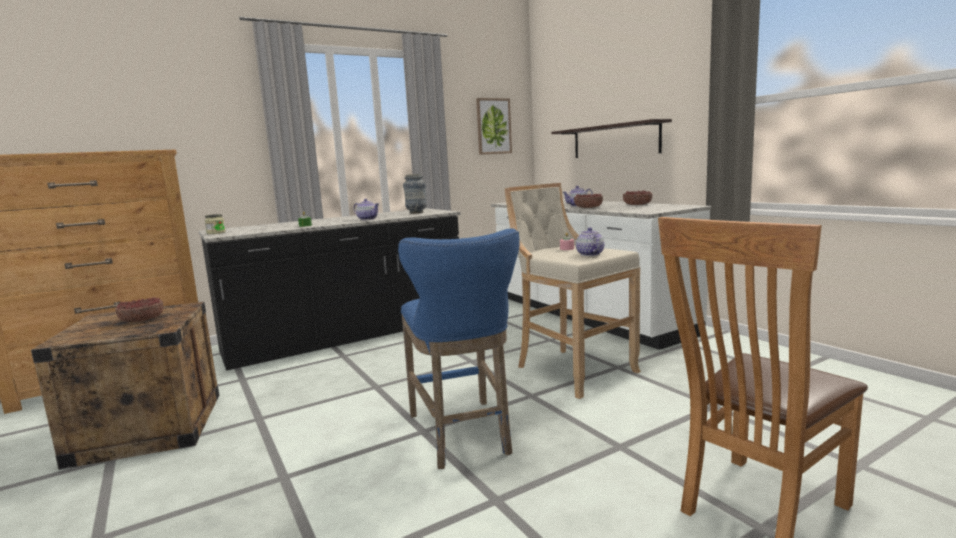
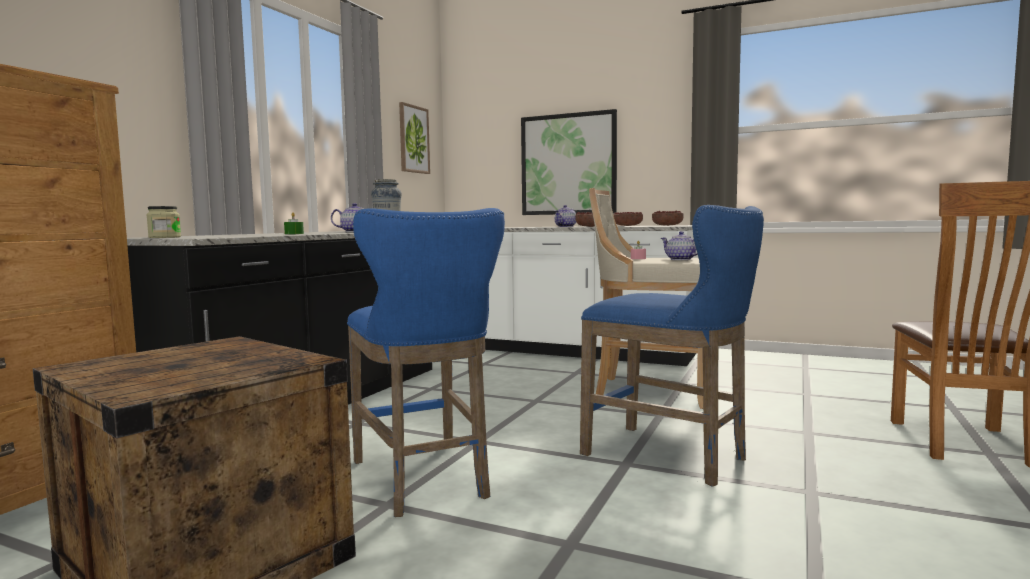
camera: 35 degrees left, 5 degrees down
bowl [115,297,163,322] -> bowl moved to [652,210,683,226]
shelf [551,119,672,158] -> picture [521,109,617,215]
none -> blue stool [347,208,505,517]

